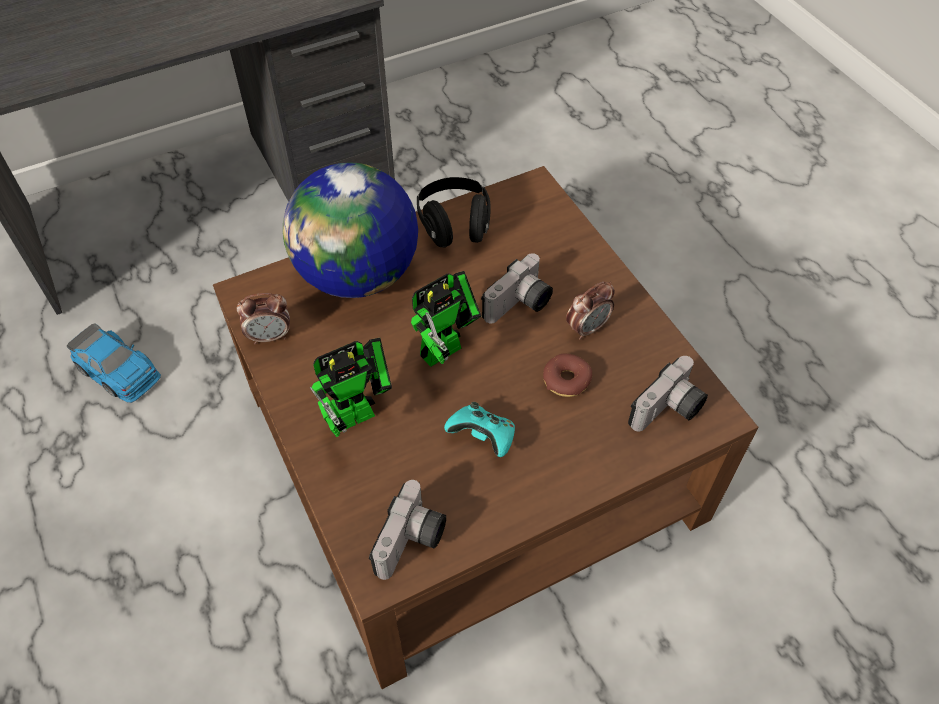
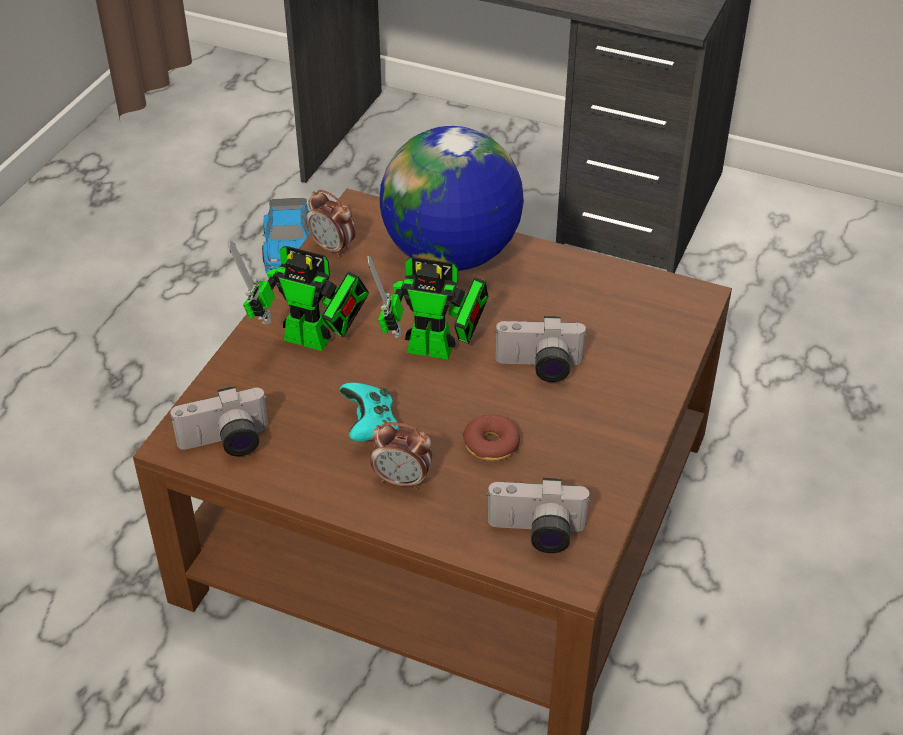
camera: 50 degrees right, 10 degrees down
black headphones [417,177,491,248] -> none
alarm clock [566,281,615,340] -> alarm clock moved to [370,422,432,490]

